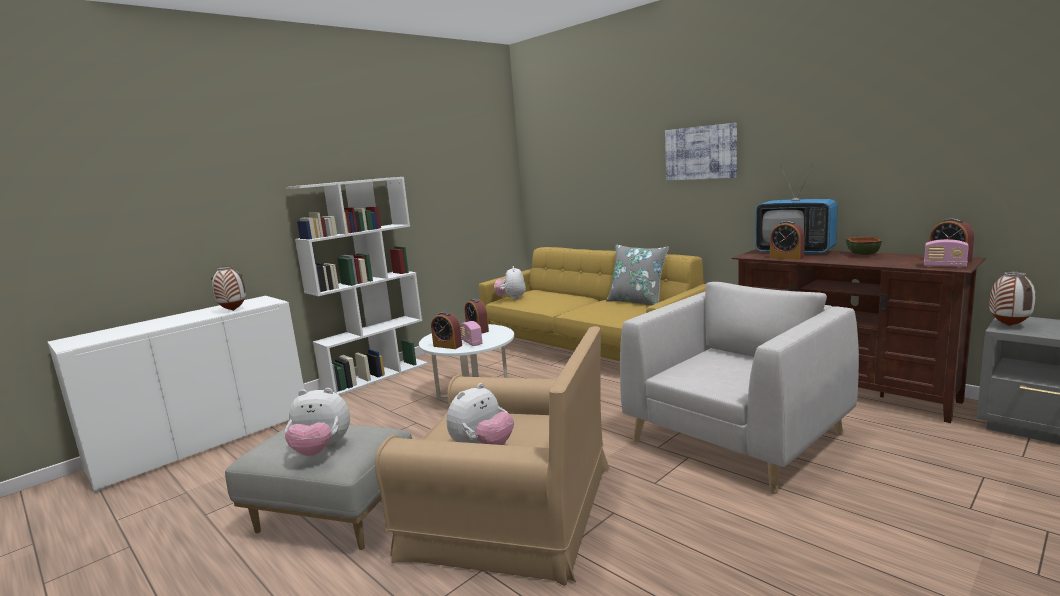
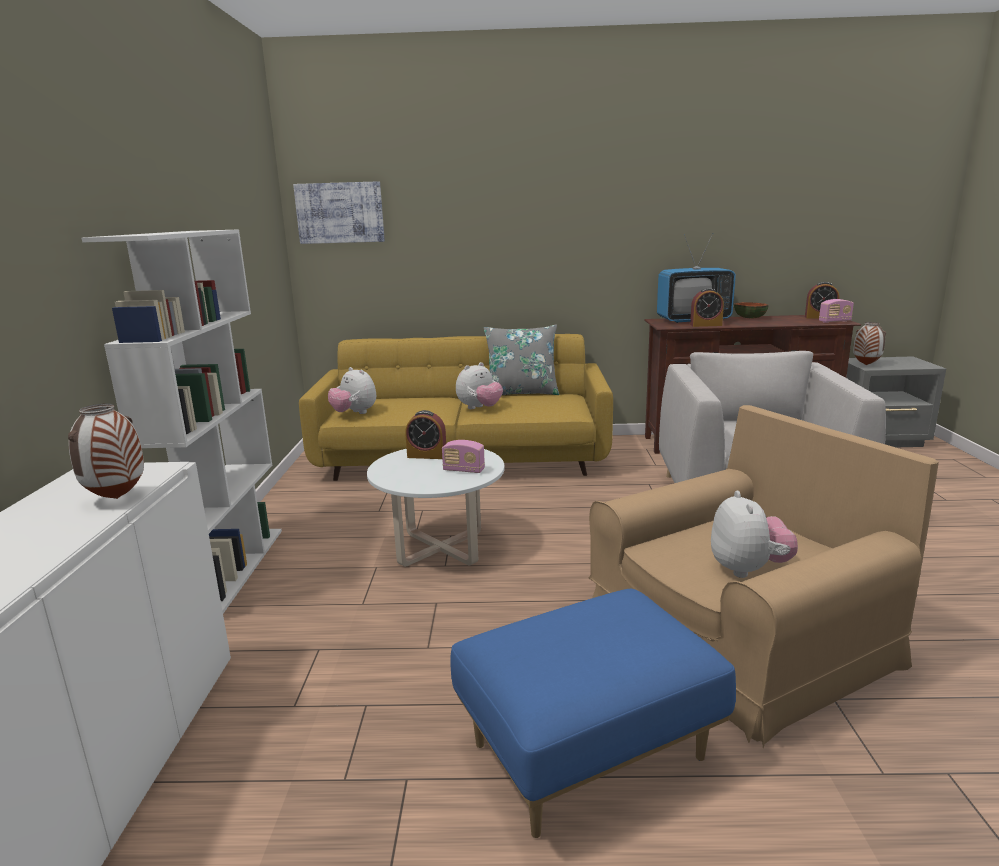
camera: 45 degrees left, 5 degrees up
grey ottoman [225,425,412,550] -> blue ottoman [450,589,736,838]
plush toy [285,388,350,456] -> plush toy moved to [456,362,503,409]
alarm clock [431,311,462,349] -> none
picture [665,123,737,181] -> picture moved to [293,181,385,244]

